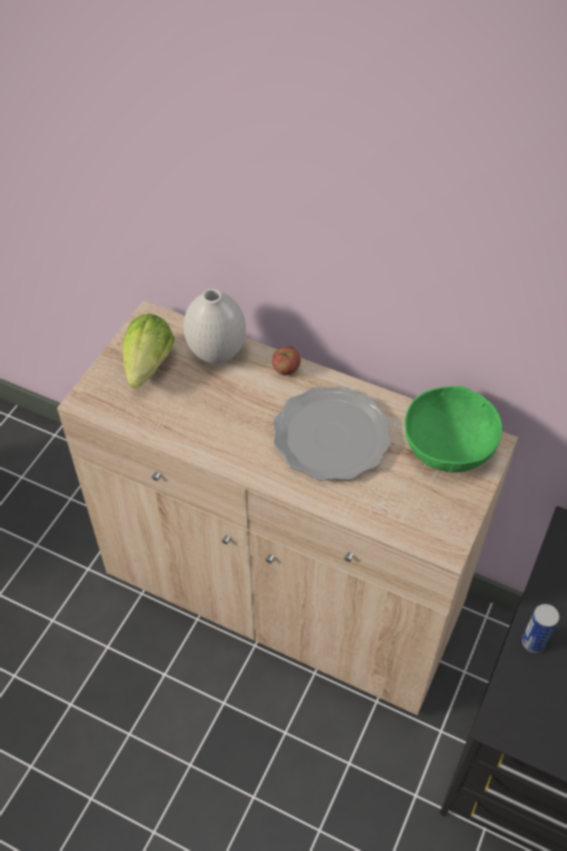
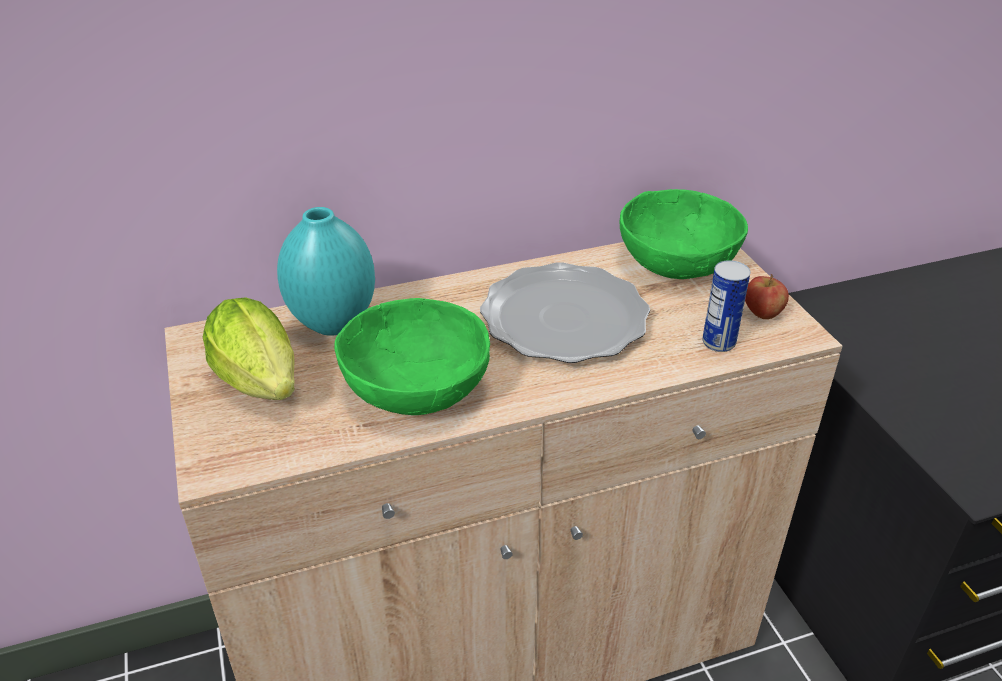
camera: 45 degrees left, 15 degrees down
white vase [183,289,246,364] -> turquoise vase [277,207,375,336]
apple [272,346,301,376] -> apple moved to [745,274,789,319]
can [522,604,559,653] -> can moved to [702,260,751,352]
none -> green bowl [334,298,490,415]

